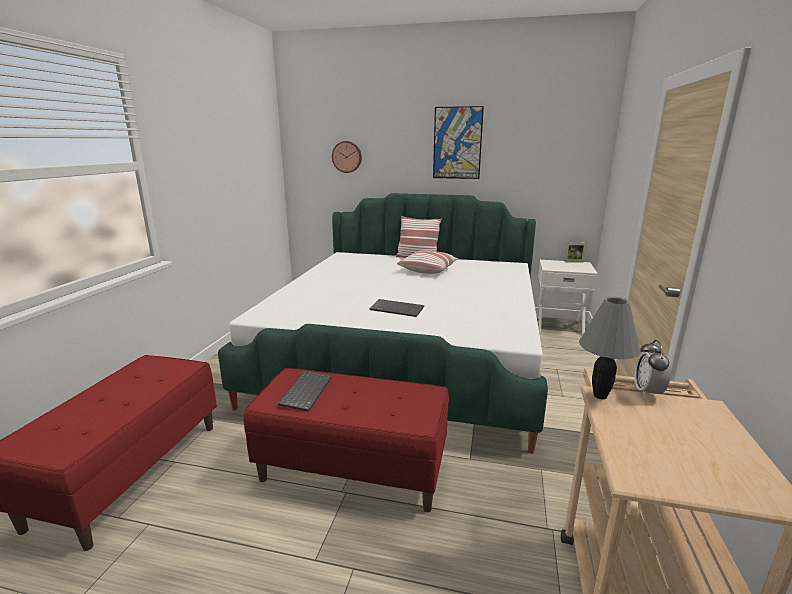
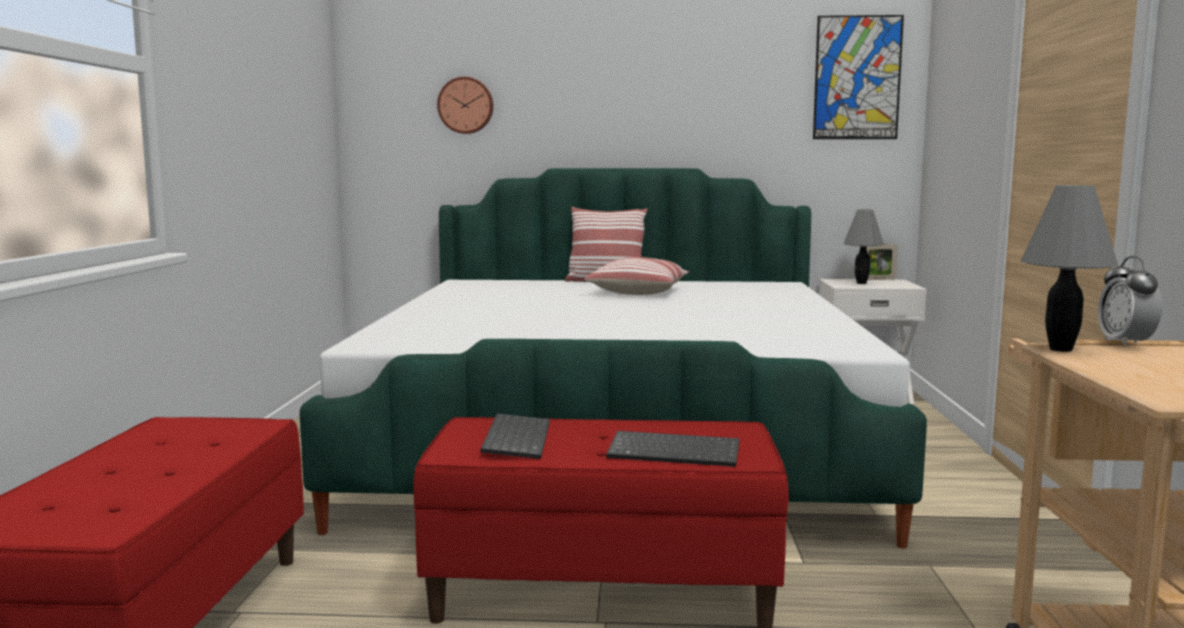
camera: 10 degrees left, 10 degrees down
keyboard [370,299,424,317] -> keyboard moved to [606,431,740,467]
picture [433,106,484,179] -> picture moved to [813,15,904,139]
none -> grey table lamp [843,209,884,284]

